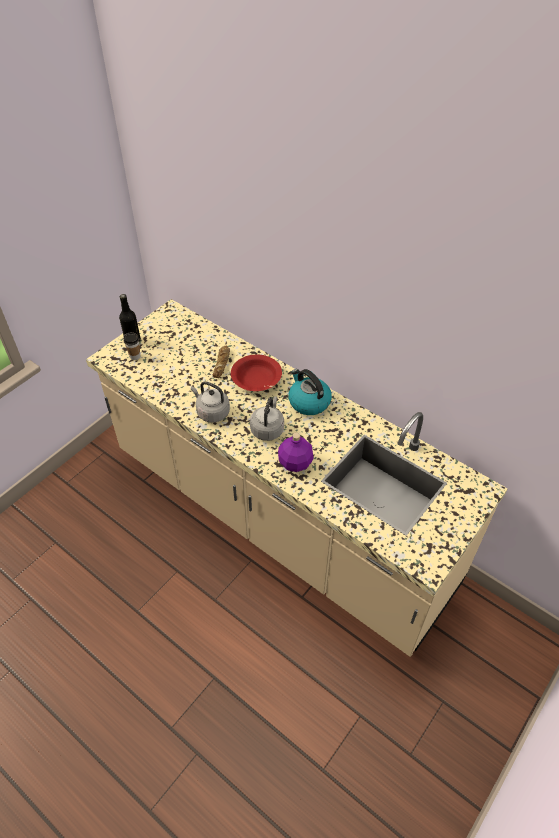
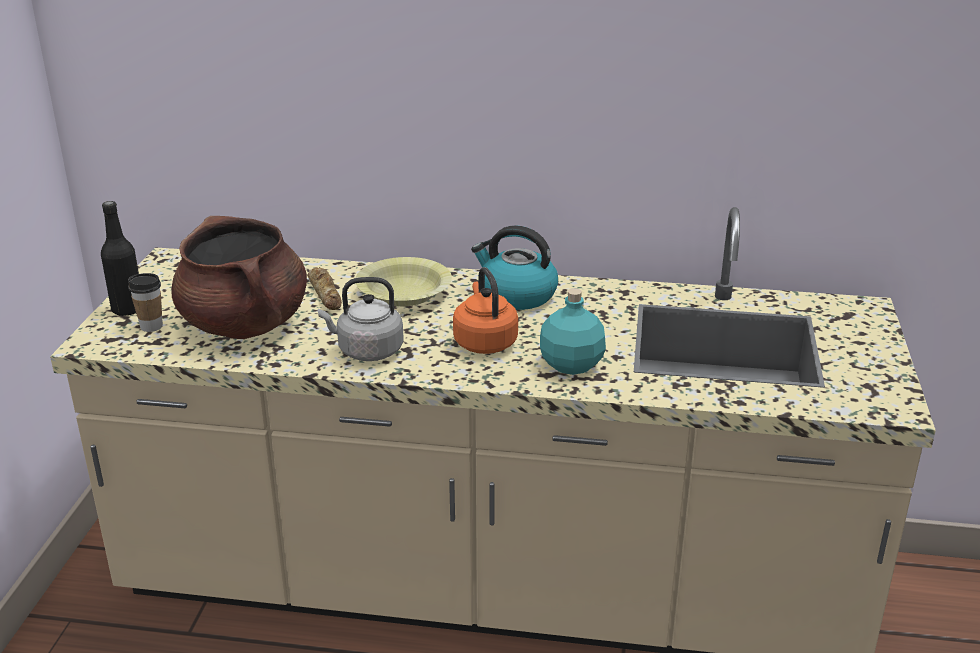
camera: 30 degrees left, 20 degrees down
red bowl [231,355,282,391] -> yellow bowl [356,257,452,306]
grey kettle [250,396,284,441] -> orange kettle [453,267,518,354]
purple bottle [278,433,313,472] -> turquoise bottle [540,288,606,375]
none -> brown cooking pot [171,216,307,339]

